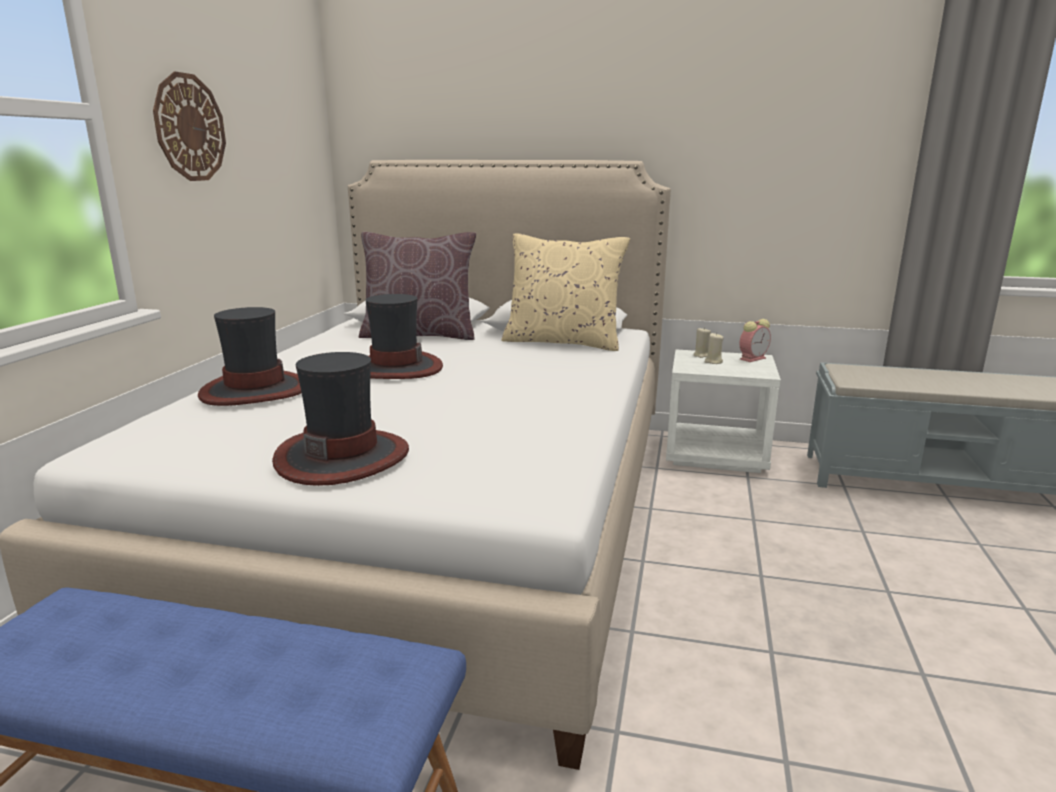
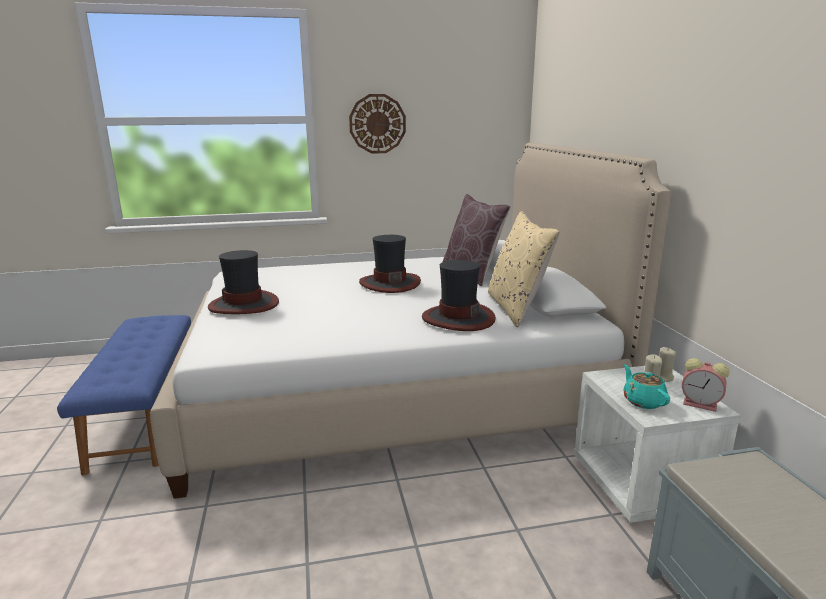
camera: 65 degrees right, 0 degrees up
hat [198,307,301,406] -> hat moved to [422,260,496,331]
none -> turquoise teapot [623,364,670,409]

